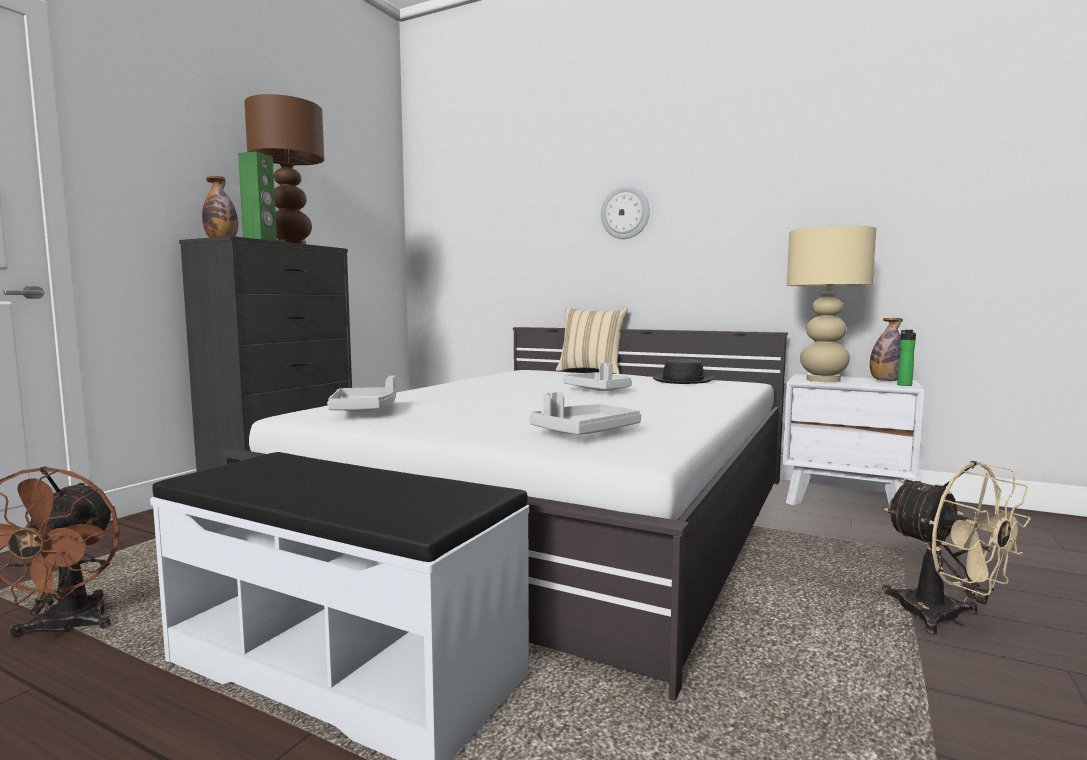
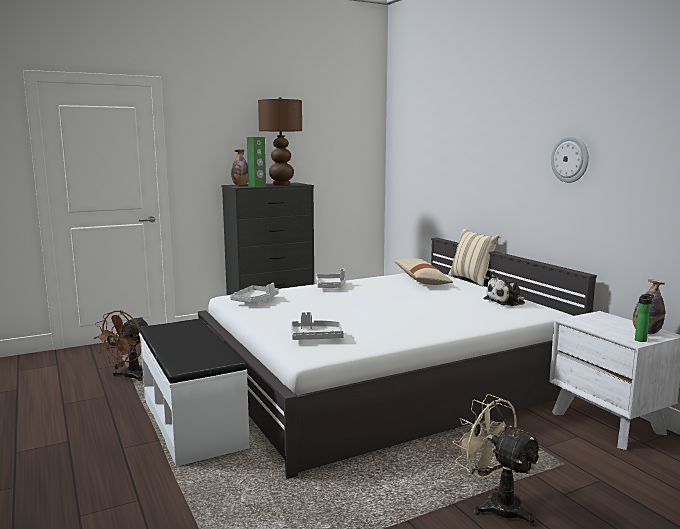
camera: 35 degrees right, 5 degrees up
grey tray [563,363,632,391] -> grey tray moved to [316,269,345,288]
wall clock [601,186,650,239] -> wall clock moved to [551,136,589,183]
black hat [653,359,714,384] -> plush toy [484,271,525,306]
beige table lamp [787,225,876,382] -> none
beige fan [882,461,1031,635] -> beige fan turned 135 degrees clockwise [453,394,543,526]
none -> beige pillow [394,258,453,285]

